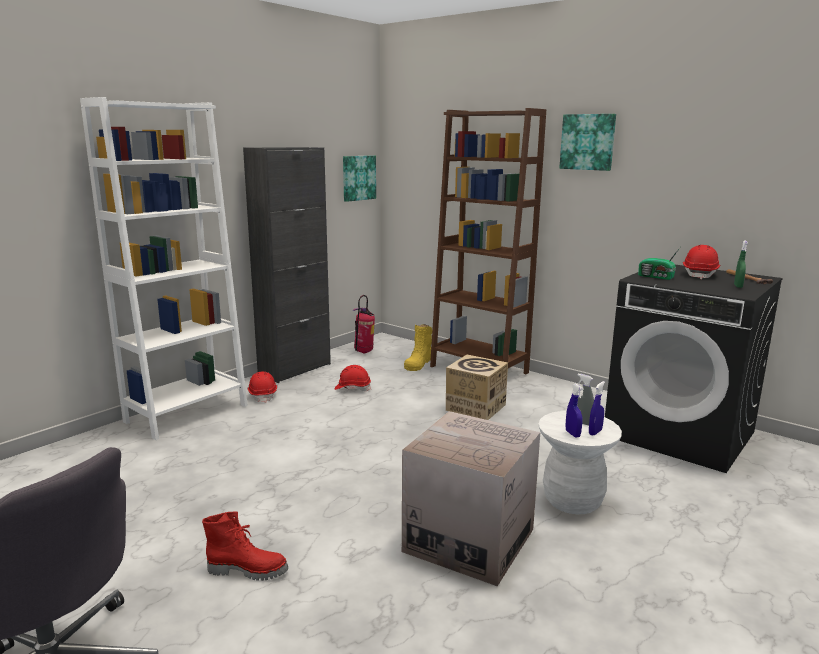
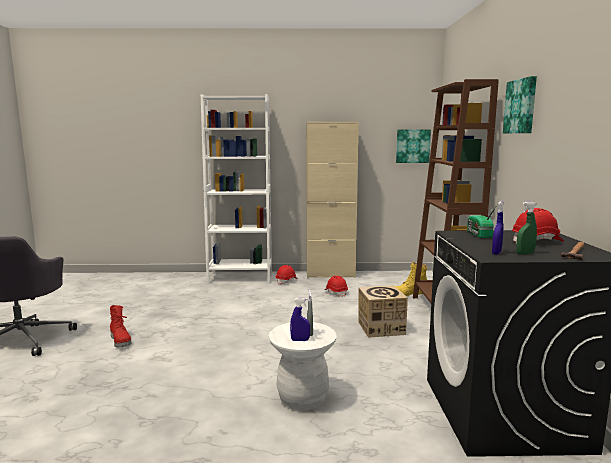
camera: 50 degrees right, 5 degrees down
black cabinet [243,147,331,383] -> beige cabinet [306,122,359,278]
fire extinguisher [352,295,375,353] -> none
cardboard box [402,411,540,586] -> none
blue spray bottle [566,384,583,438] -> blue spray bottle moved to [492,201,504,255]

